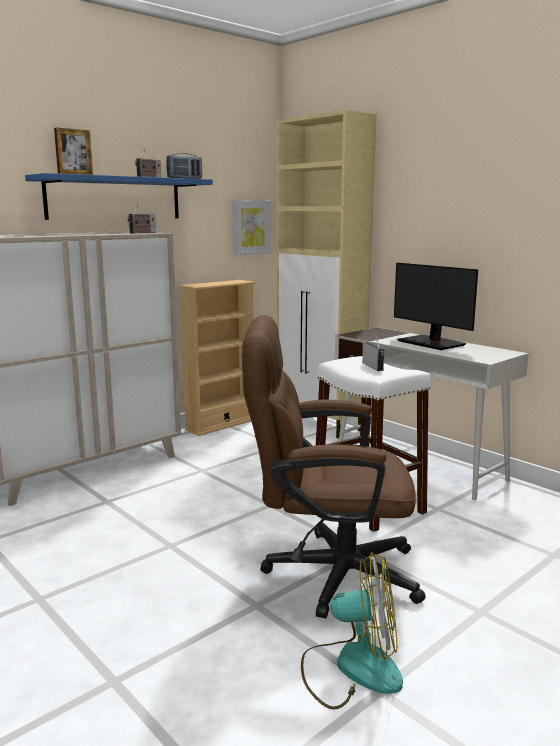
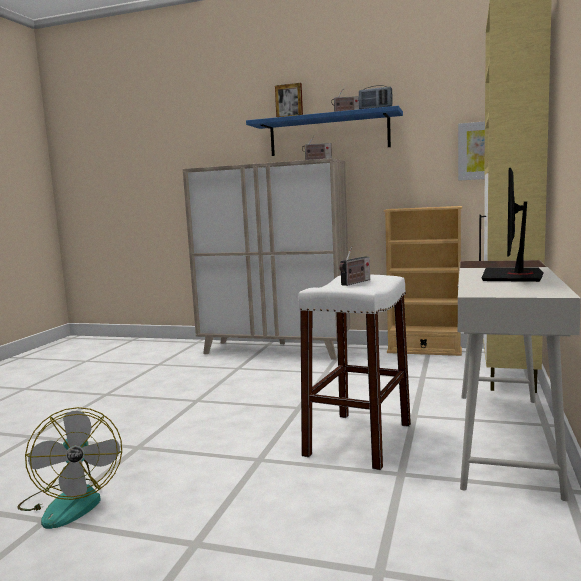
camera: 60 degrees right, 5 degrees down
brown office chair [242,315,426,619] -> none

